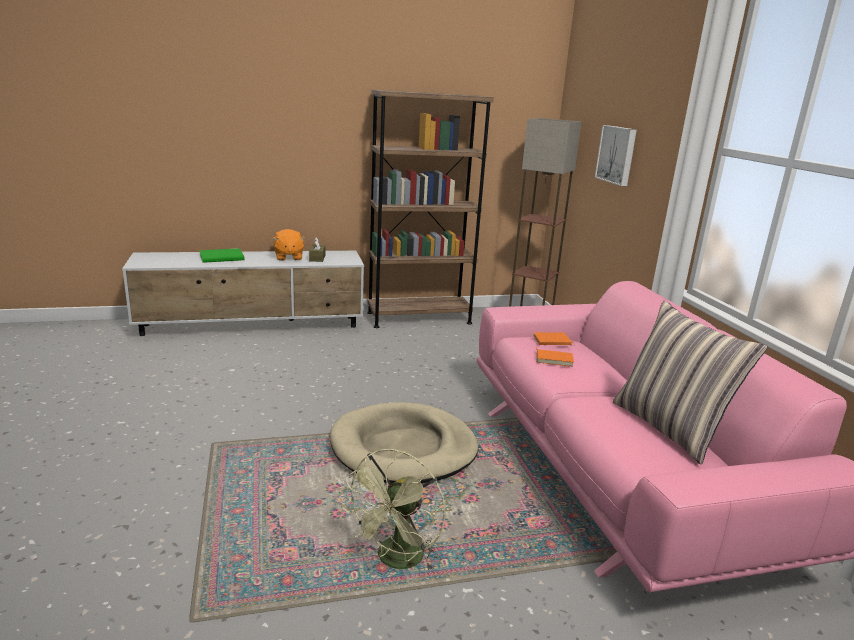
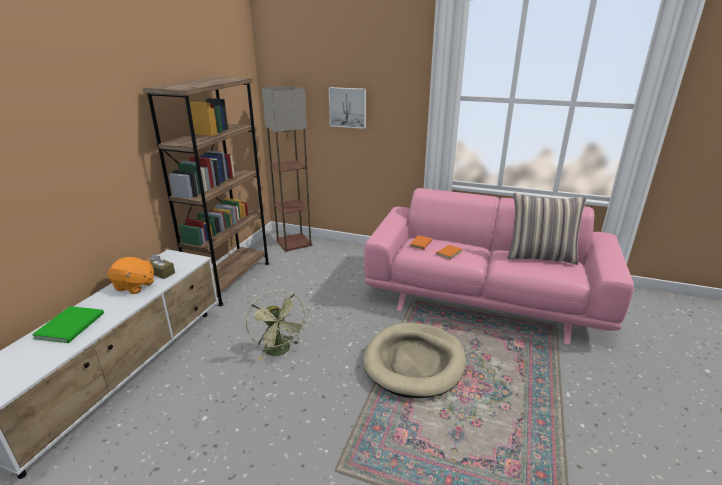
camera: 55 degrees left, 5 degrees up
green fan [342,449,445,572] -> green fan moved to [246,290,307,361]

